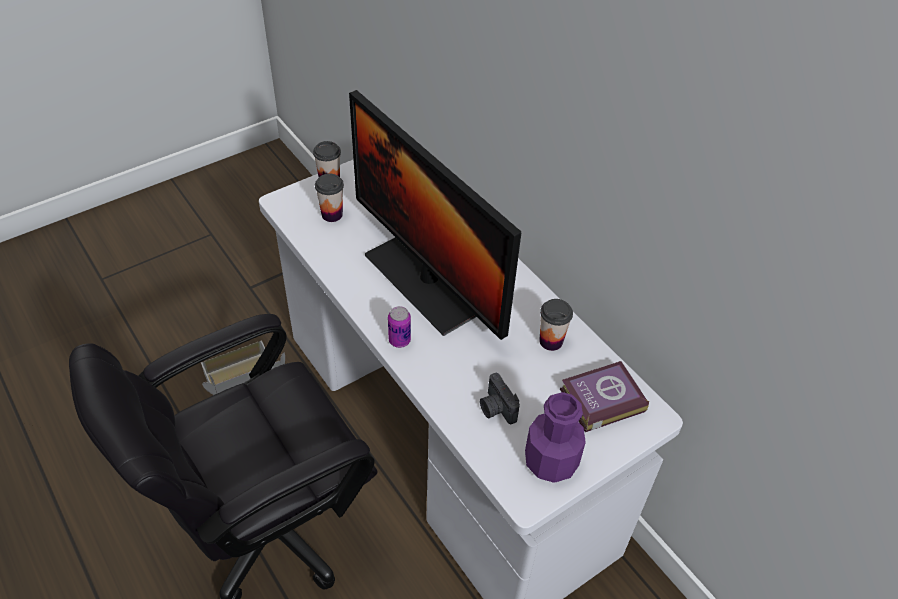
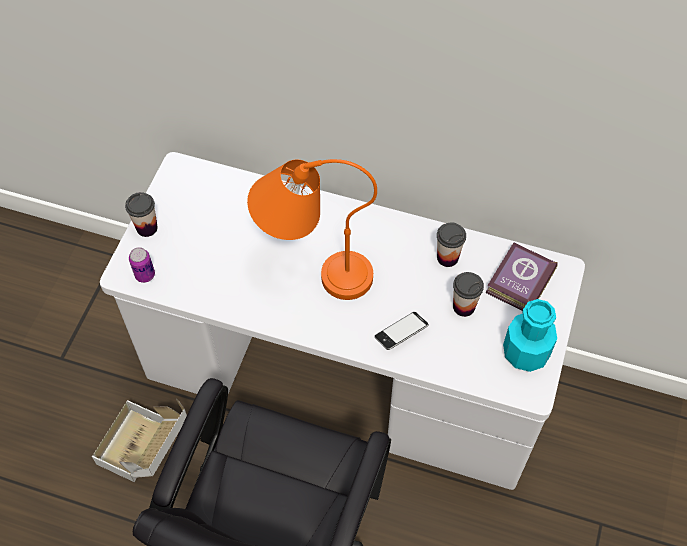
camera: 35 degrees left, 10 degrees up
cup [315,174,344,222] -> cup moved to [453,272,484,317]
monitor [349,90,521,340] -> orange table lamp [247,159,377,300]
can [388,306,411,348] -> can moved to [129,247,155,283]
camera [480,373,520,424] -> none
purple bottle [525,392,586,483] -> turquoise bottle [503,299,557,372]
none -> phone [375,312,429,350]

